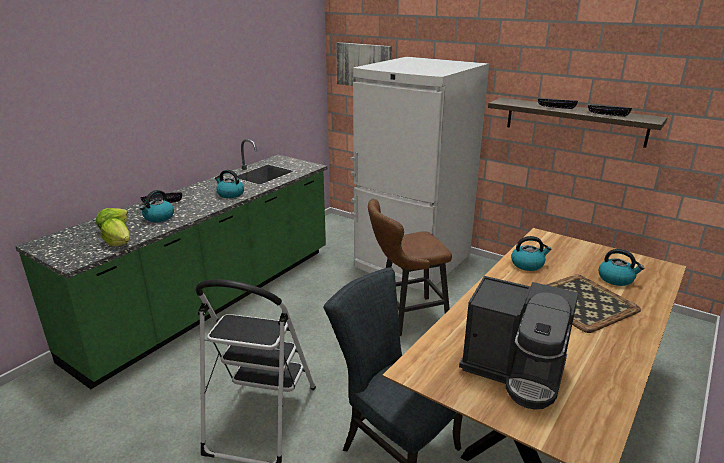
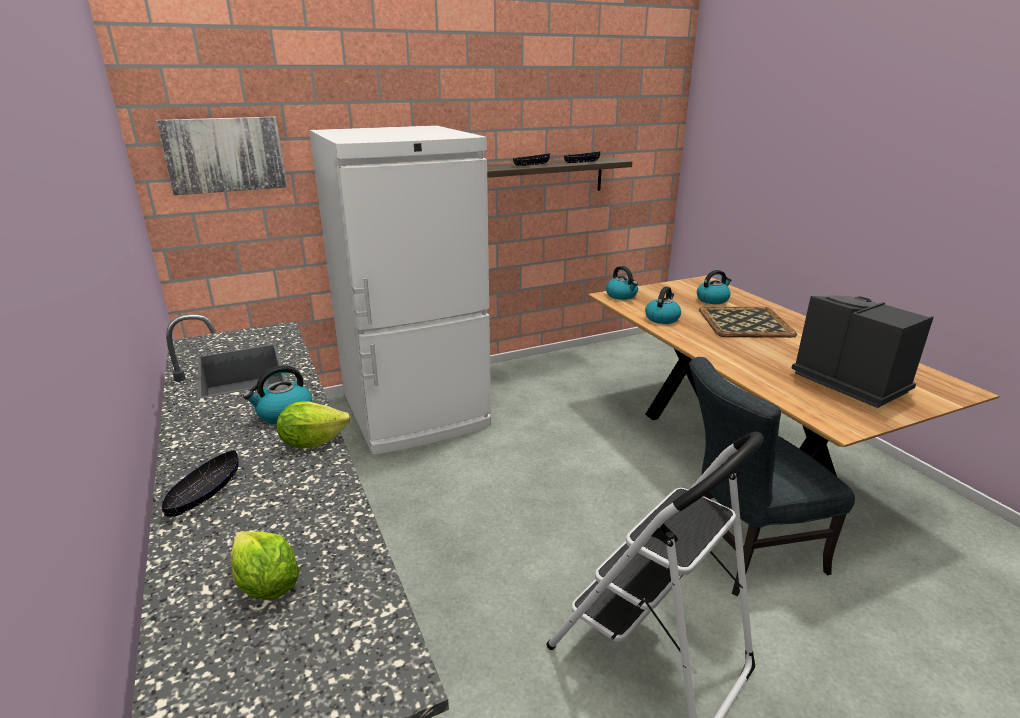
camera: 60 degrees left, 0 degrees up
lettuce [101,218,130,246] -> lettuce moved to [277,402,351,448]
kettle [140,190,174,222] -> kettle moved to [606,266,638,300]
brown stool [368,199,452,336] -> none
coffee machine [459,276,579,410] -> coffee machine turned 90 degrees counterclockwise [791,295,934,408]

